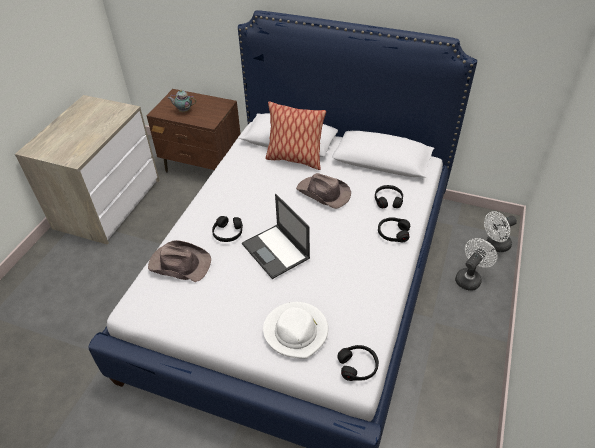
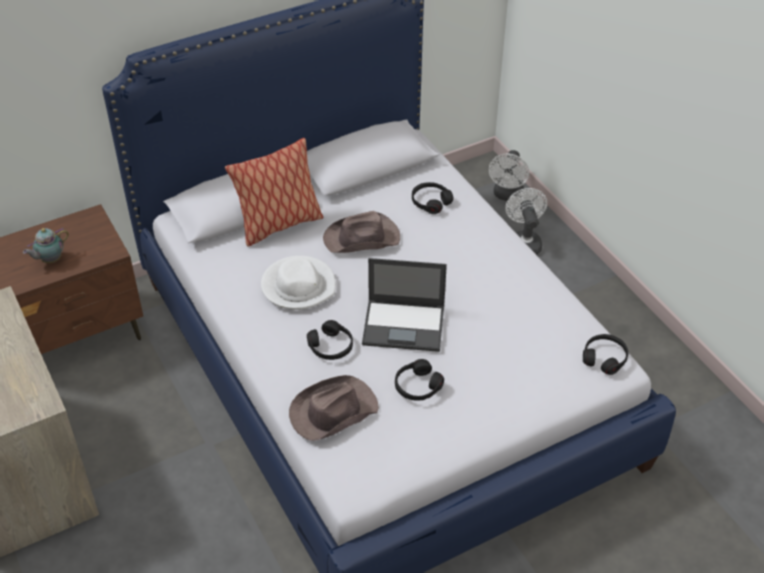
camera: 50 degrees left, 0 degrees up
white hat [263,302,328,359] -> white hat moved to [261,256,336,310]
black headphones [378,217,410,243] -> black headphones moved to [395,359,444,401]

